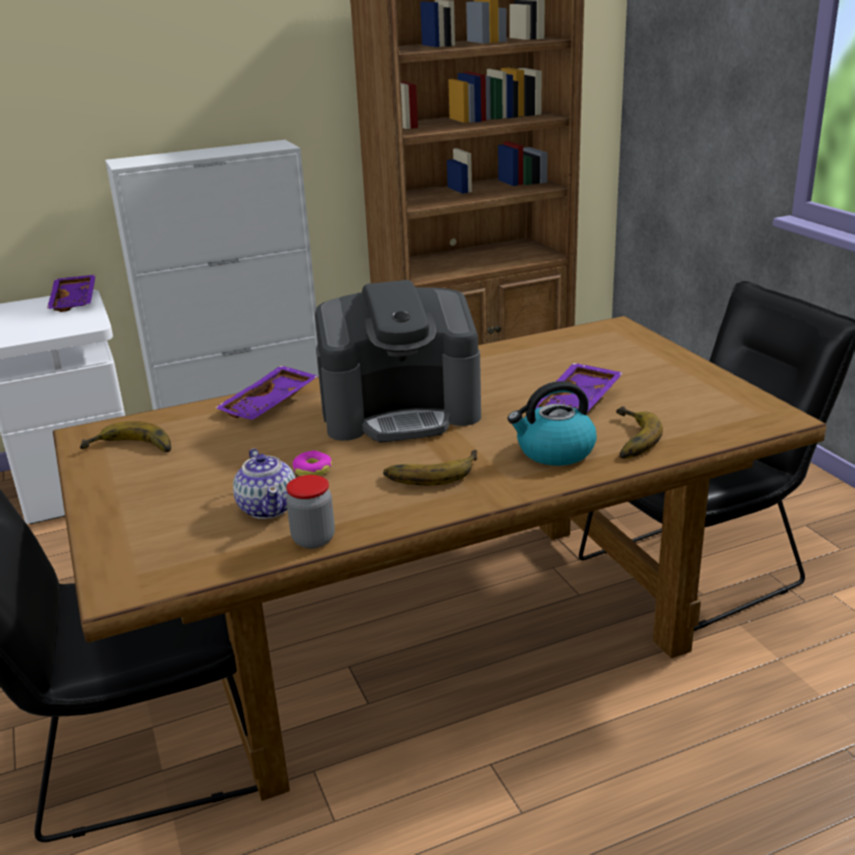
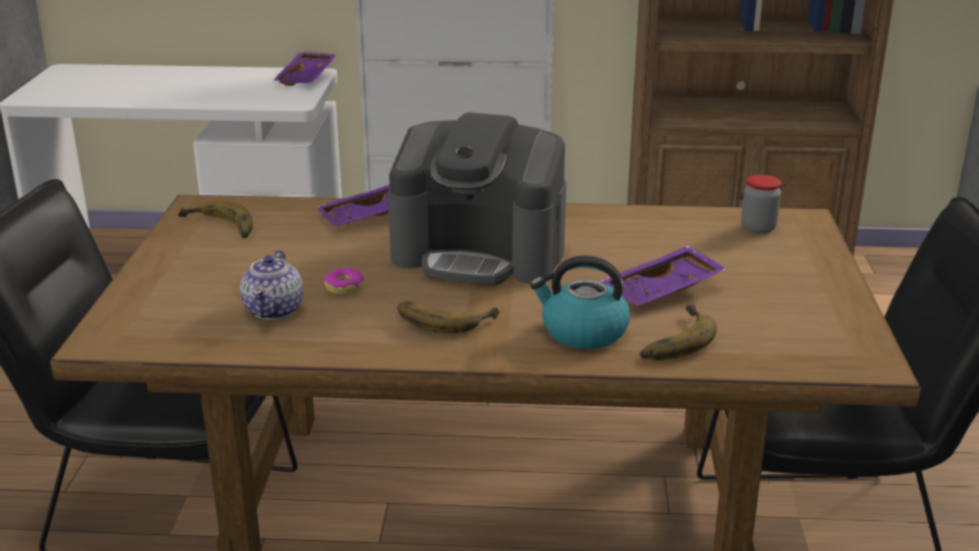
camera: 25 degrees right, 0 degrees up
jar [286,475,335,549] -> jar moved to [741,175,781,234]

